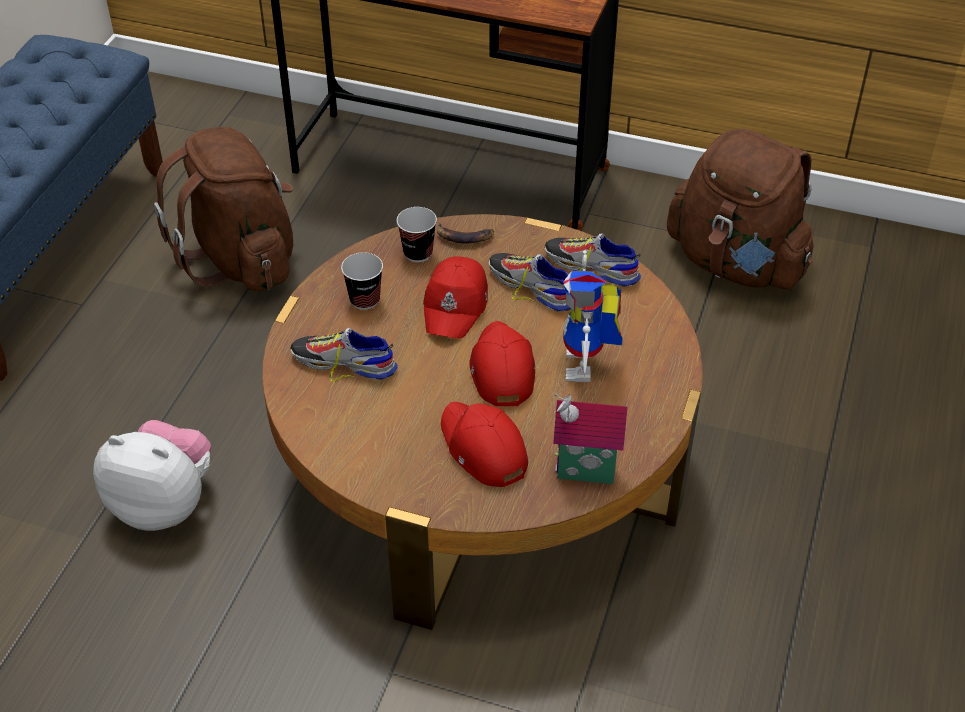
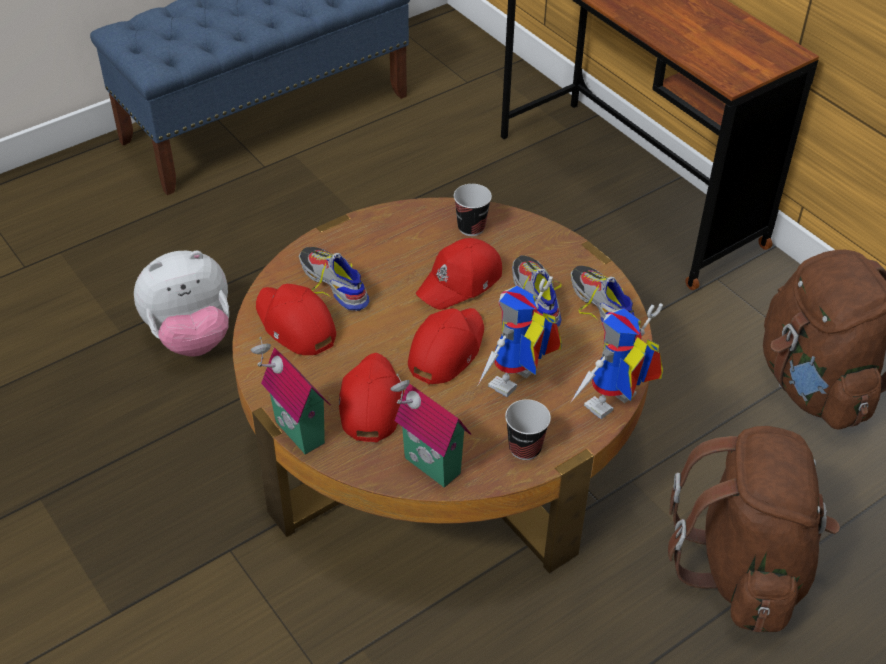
camera: 35 degrees right, 0 degrees up
plush toy [93,420,211,531] -> plush toy turned 105 degrees clockwise [134,250,229,357]
brown backpack [154,127,293,291] -> brown backpack moved to [668,426,840,632]
cup [341,253,383,310] -> cup moved to [505,399,551,460]
banana [437,222,494,244] -> none
none -> toy house [251,337,331,455]
none -> red cap [256,284,336,355]
none -> toy robot [570,303,663,419]

